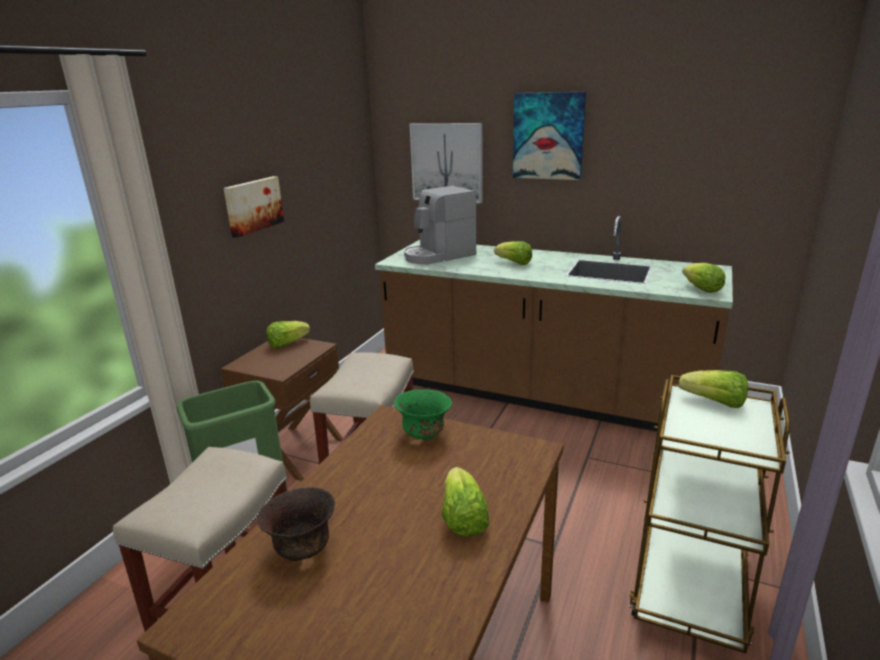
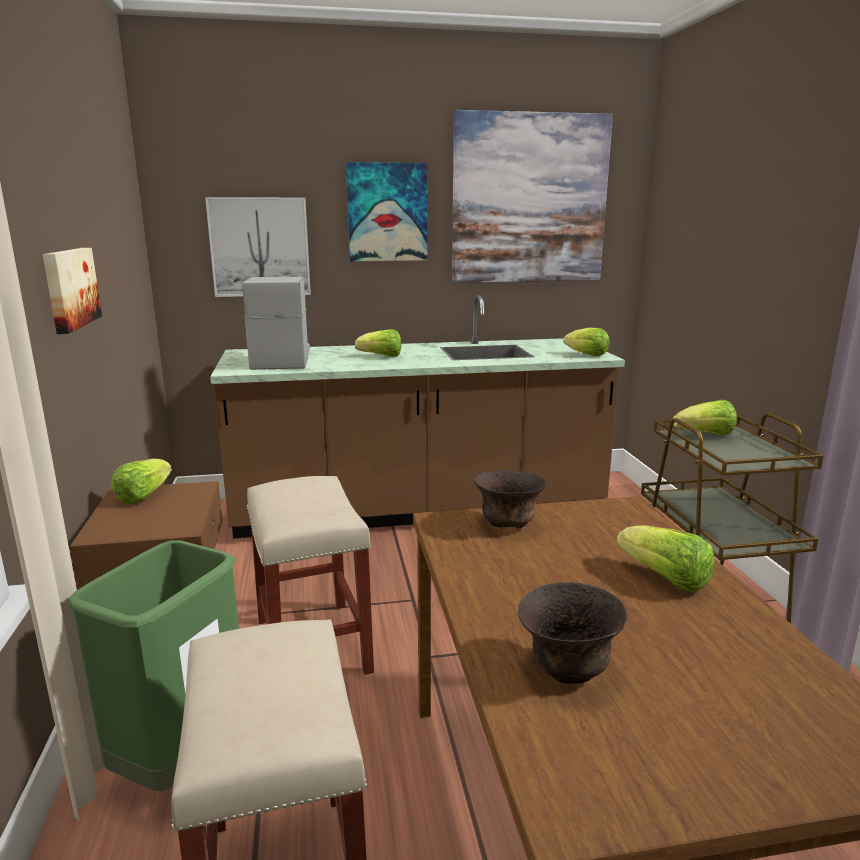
camera: 35 degrees left, 5 degrees down
green bowl [394,389,452,440] -> brown bowl [474,470,547,528]
coffee machine [404,186,476,264] -> coffee machine turned 150 degrees clockwise [242,277,310,370]
none -> picture [452,110,613,283]

